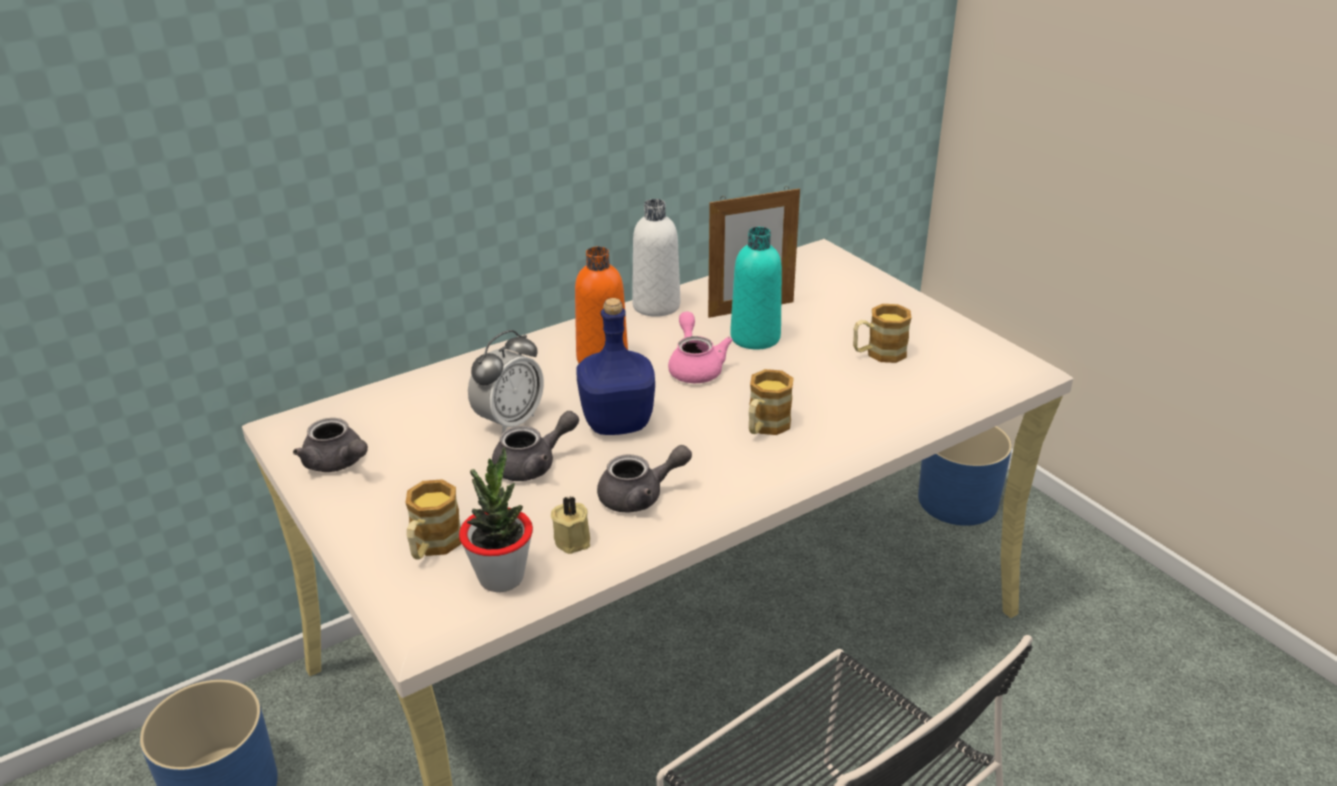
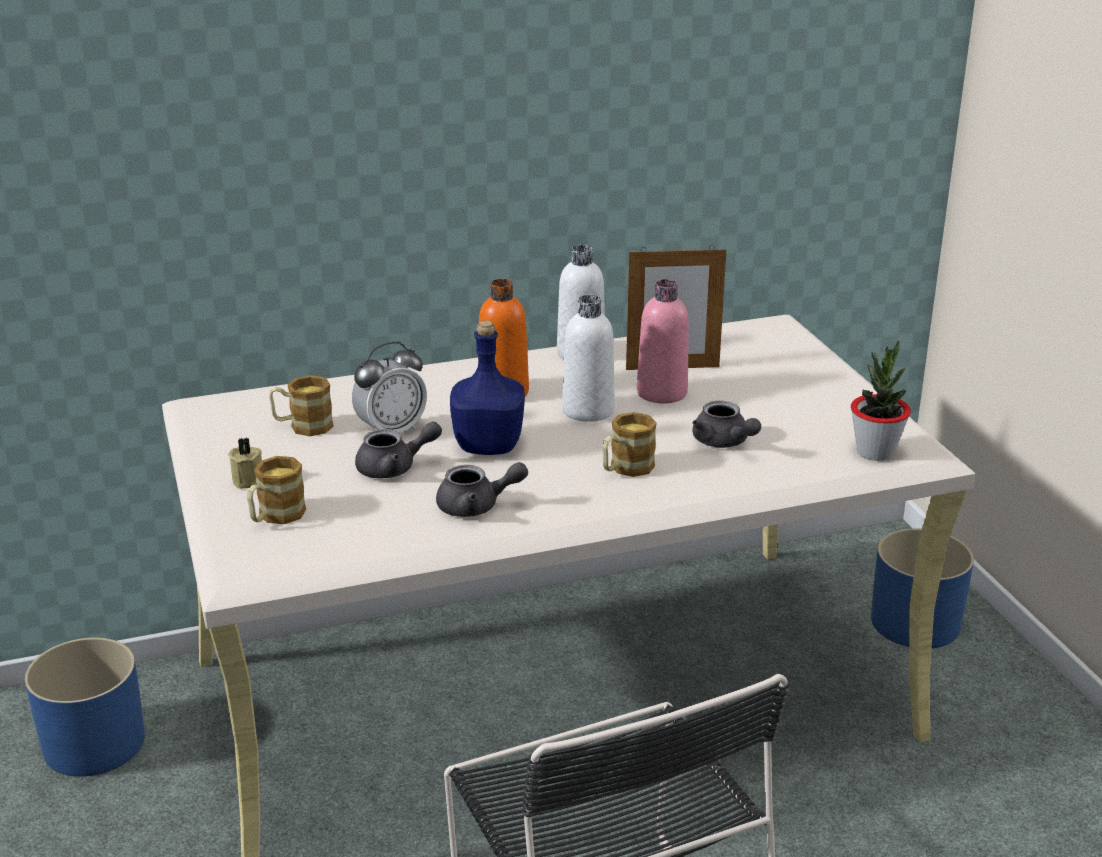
camera: 15 degrees right, 5 degrees down
grey teapot [293,418,368,472] -> grey teapot moved to [693,401,761,448]
potted plant [459,447,533,592] -> potted plant moved to [851,340,911,461]
beige candle [551,495,590,554] -> beige candle moved to [228,437,262,489]
pink teapot [668,312,733,383] -> white bottle [562,295,615,422]
turquoise bottle [730,227,782,350] -> pink bottle [637,279,689,403]
mug [853,304,911,363] -> mug moved to [269,375,334,436]

